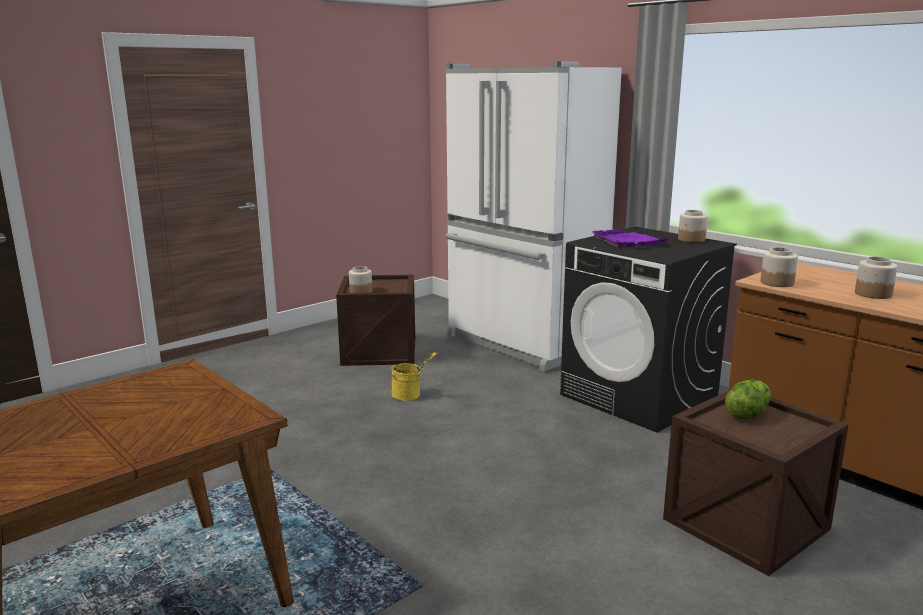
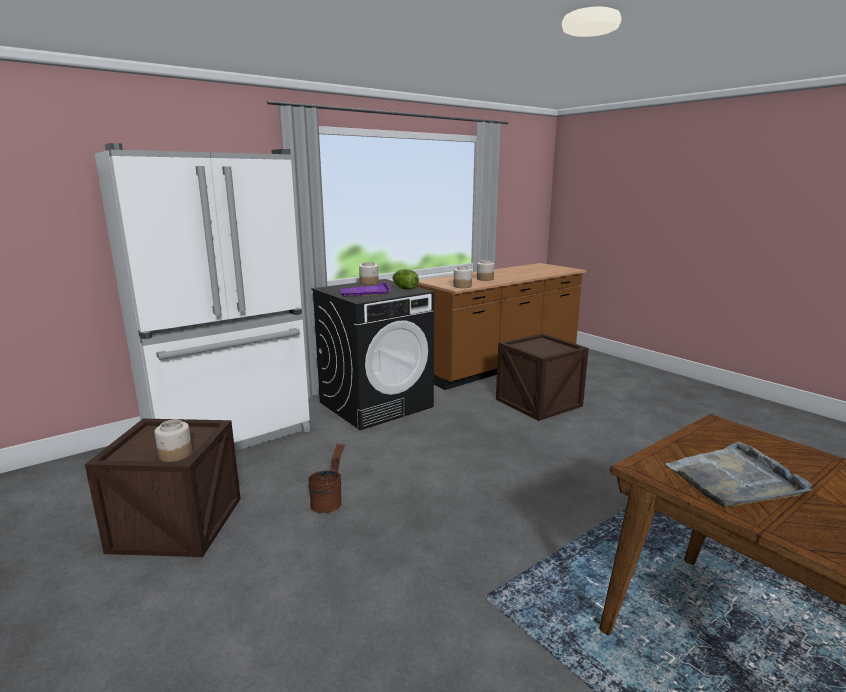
camera: 85 degrees left, 0 degrees up
yellow bucket [391,352,438,401] -> brown bucket [308,442,345,513]
lettuce [725,379,771,419] -> lettuce moved to [392,269,419,290]
none -> grey tray [666,442,812,507]

